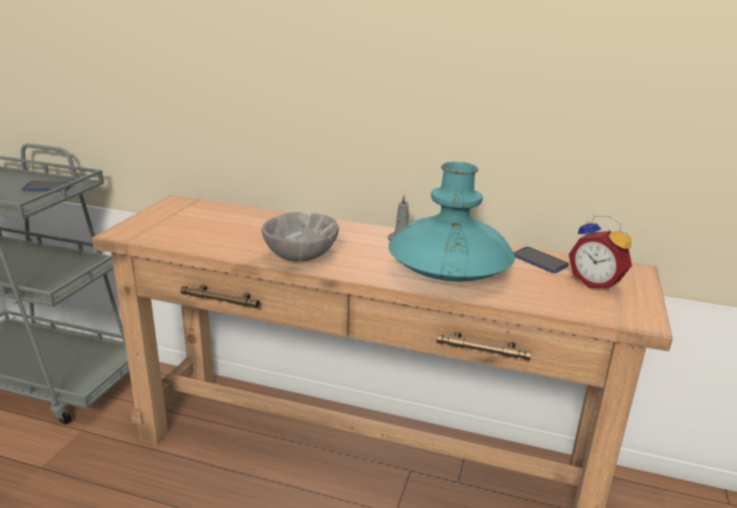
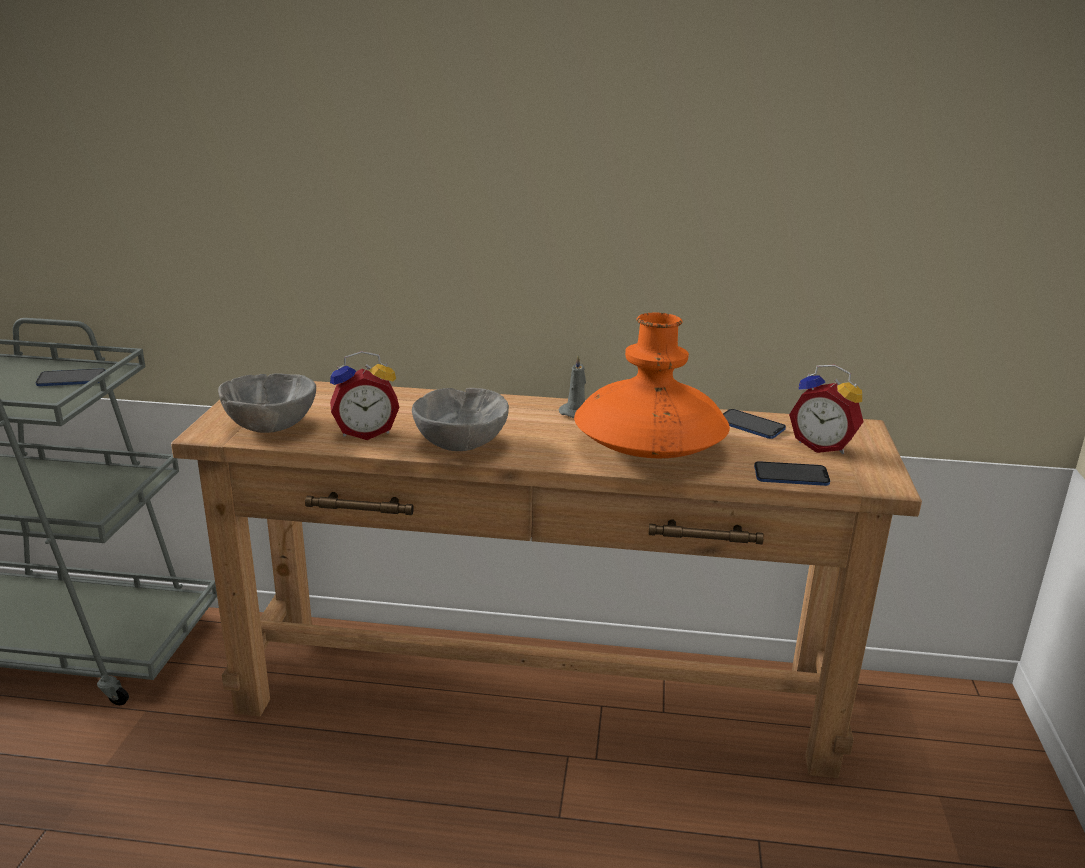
camera: 10 degrees left, 0 degrees up
turquoise vase [388,162,515,281] -> orange vase [574,312,730,458]
none -> grey bowl [218,373,316,433]
none -> alarm clock [330,351,400,440]
none -> phone [754,461,830,486]

